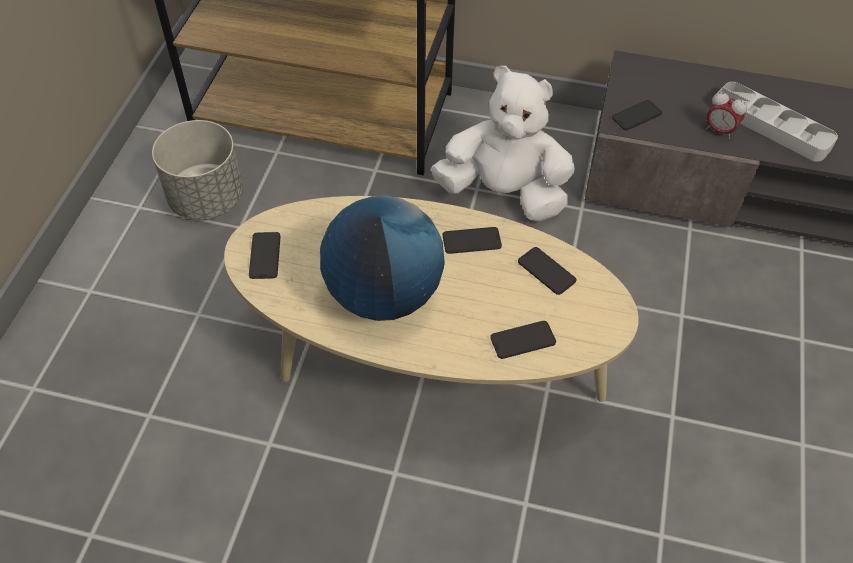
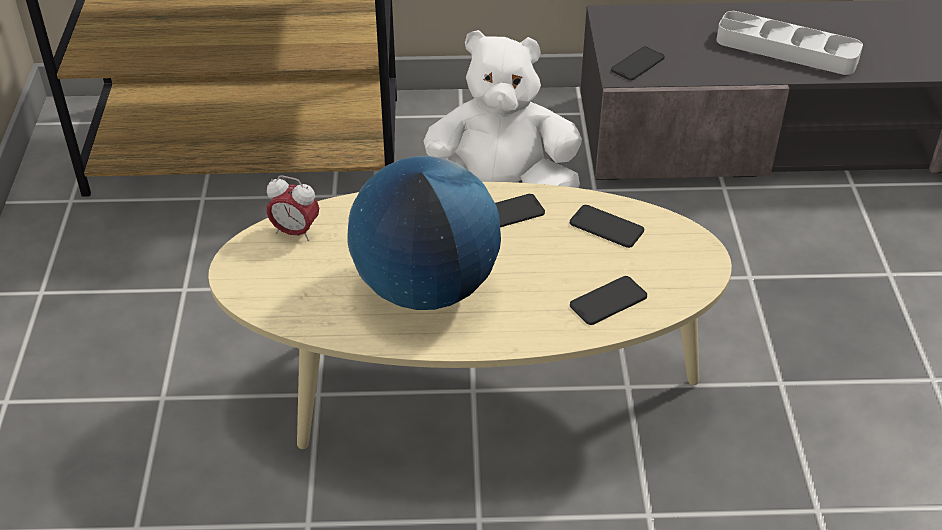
camera: 15 degrees left, 10 degrees down
grey planter [152,120,243,220] -> none
phone [249,232,281,279] -> none
alarm clock [706,91,747,139] -> alarm clock moved to [266,175,319,241]

